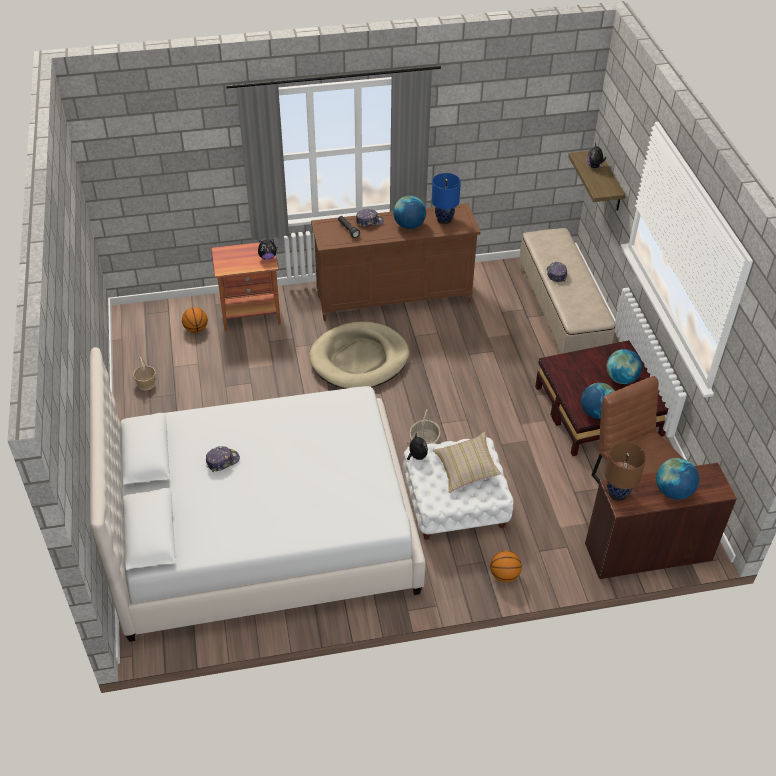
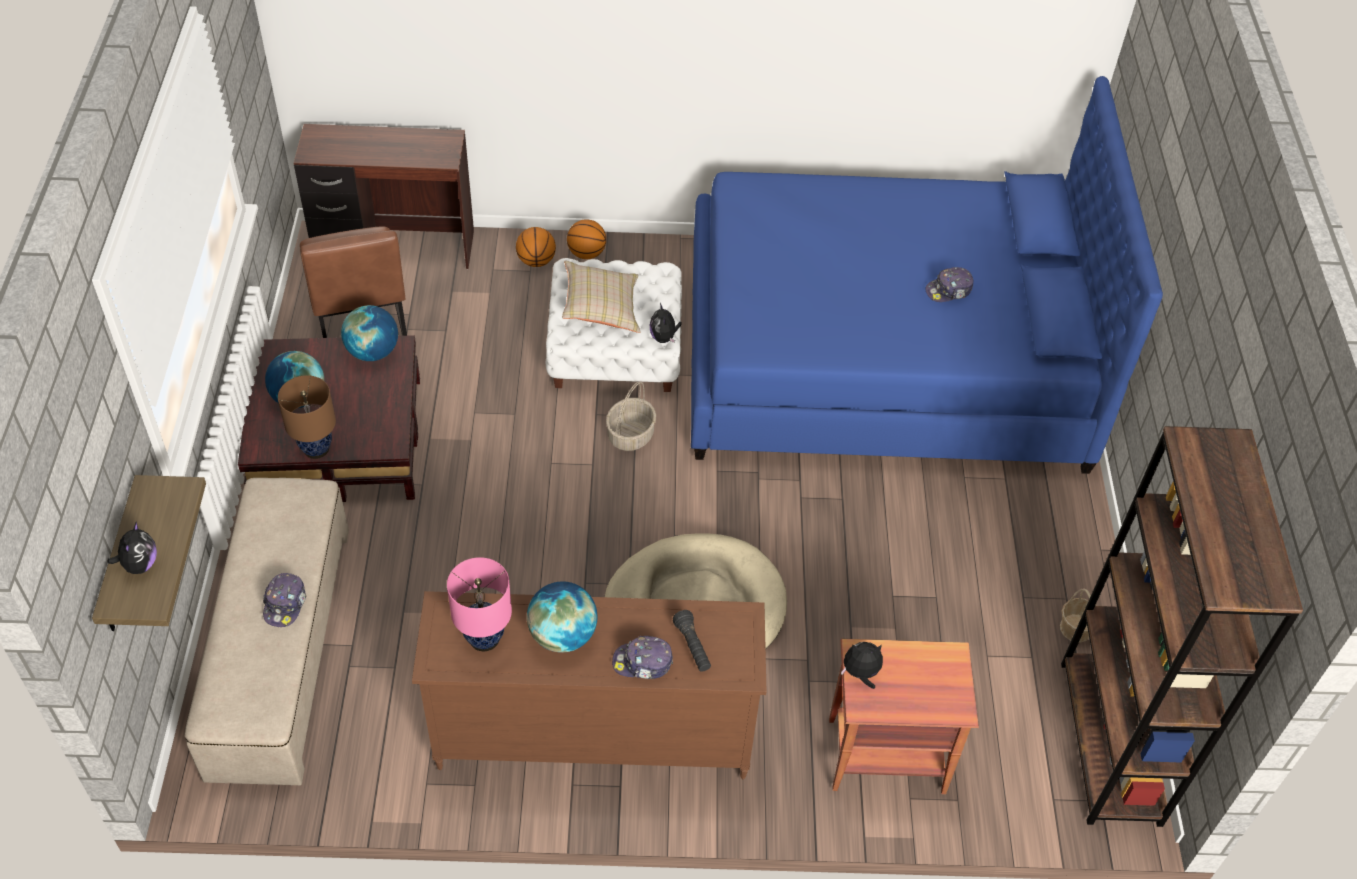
camera: 170 degrees left, 5 degrees up
white bed [90,347,425,642] -> blue bed [691,76,1163,474]
basketball [182,307,208,333] -> basketball moved to [516,227,556,267]
blue table lamp [432,173,461,224] -> pink table lamp [447,557,512,651]
brown table lamp [605,442,646,501] -> brown table lamp moved to [278,375,336,459]
globe [656,458,699,500] -> none
none -> brown bookcase [1061,426,1303,827]

